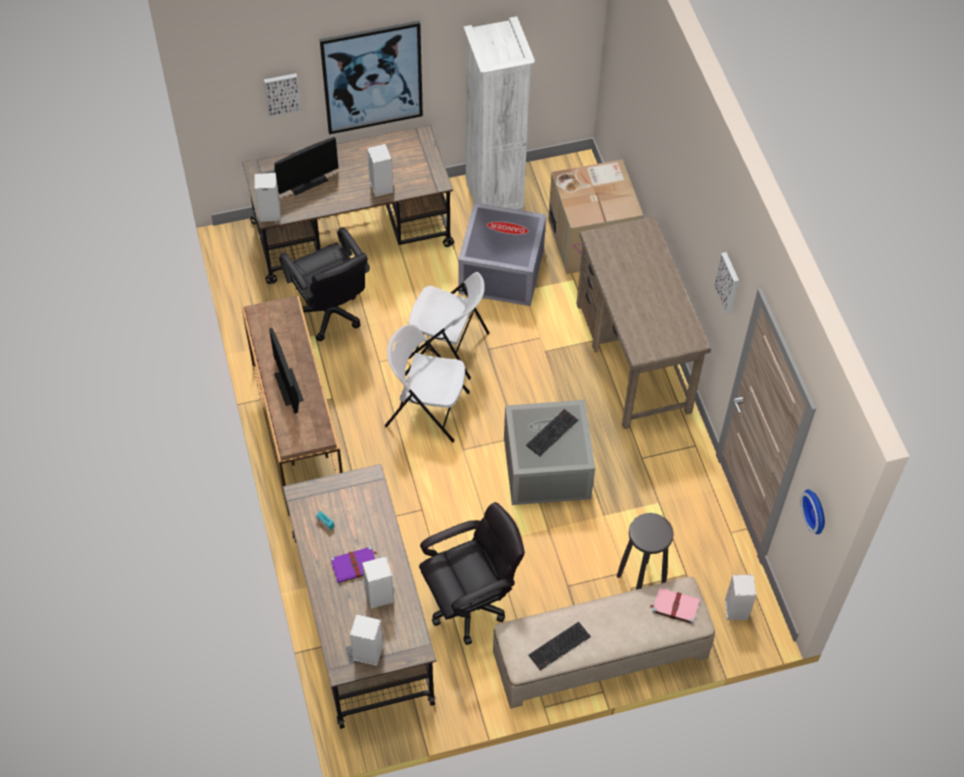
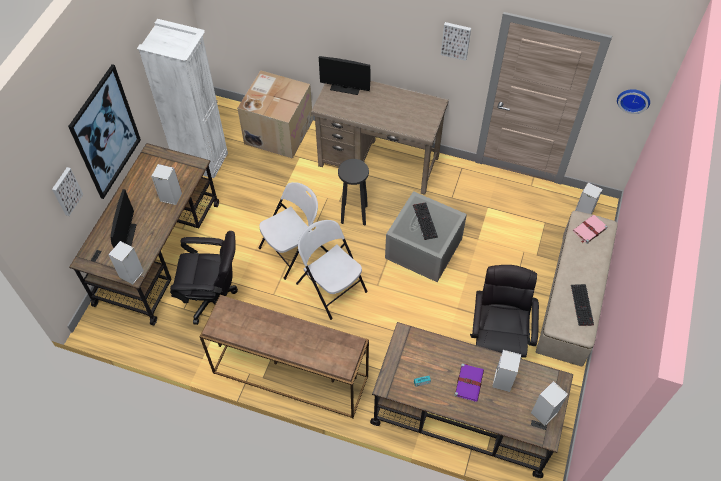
camera: 55 degrees left, 0 degrees up
monitor [269,328,304,413] -> monitor moved to [319,56,371,95]
white chair [385,324,470,443] -> white chair turned 90 degrees clockwise [296,220,368,320]
grey storage box [458,203,546,306] -> none
black stool [617,513,674,590] -> black stool moved to [338,159,369,225]

